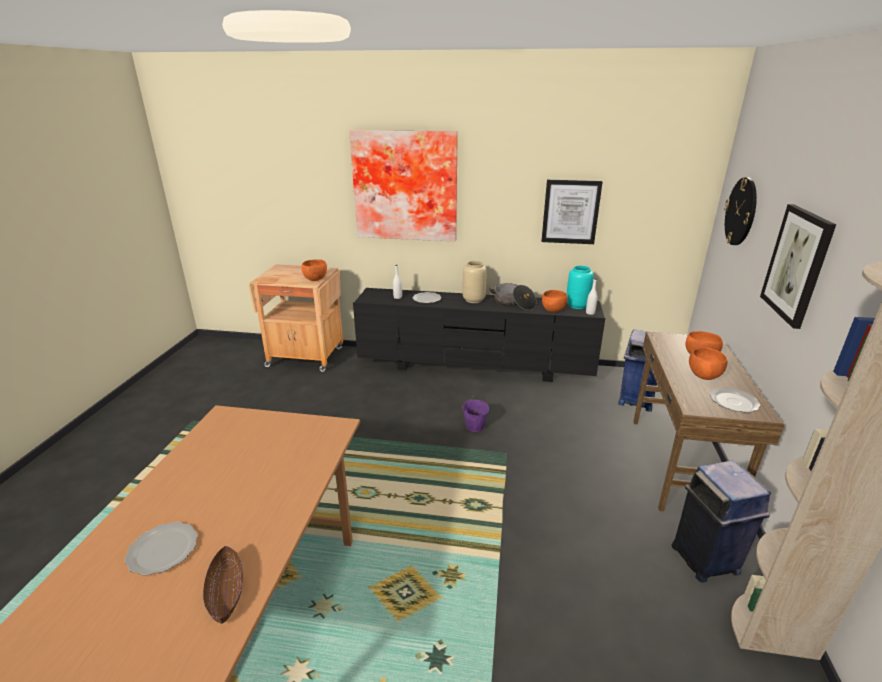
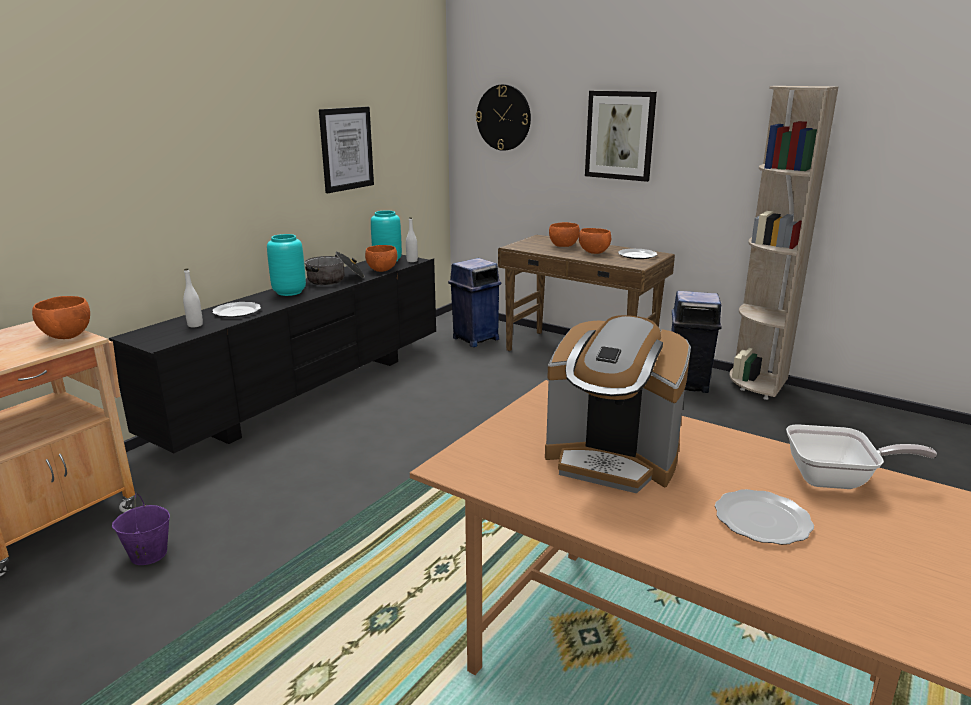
camera: 65 degrees left, 5 degrees down
brown bowl [203,546,243,624] -> frying pan [786,425,937,489]
picture [349,130,458,242] -> none
purple bucket [462,393,489,432] -> purple bucket moved to [112,493,170,565]
beige vase [463,261,486,303] -> turquoise vase [267,234,306,296]
none -> coffee machine [545,315,691,493]

